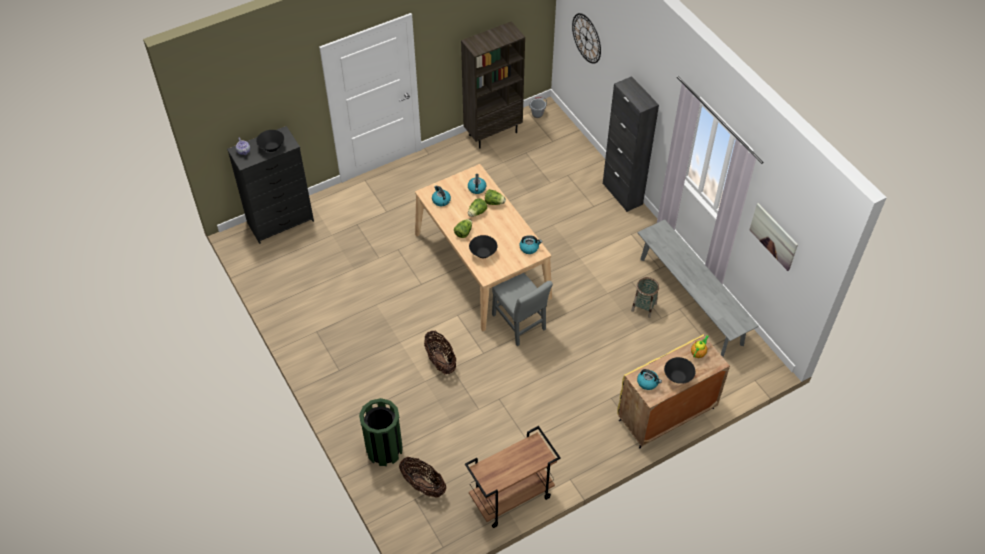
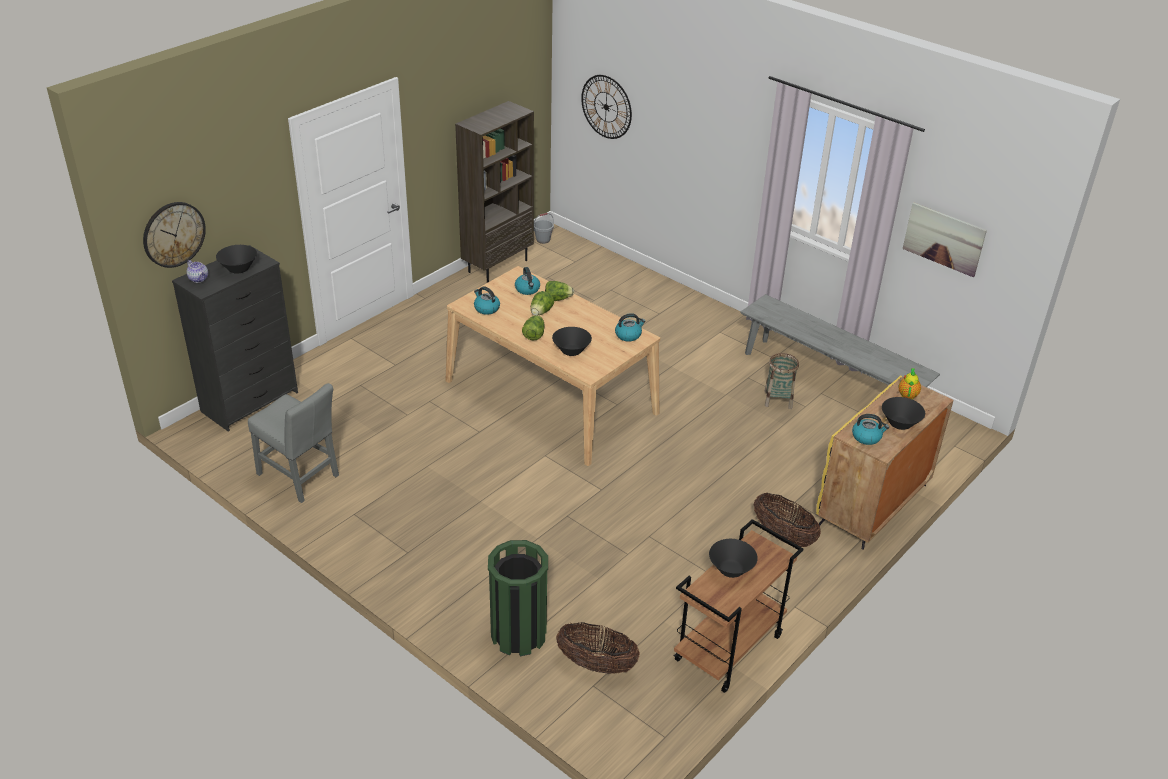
camera: 20 degrees left, 15 degrees down
basket [424,331,456,374] -> basket moved to [754,493,821,547]
grey chair [492,273,553,346] -> grey chair moved to [248,383,339,503]
black cabinet [603,76,659,212] -> none
none -> wall clock [143,202,206,268]
none -> black bowl [709,539,758,578]

